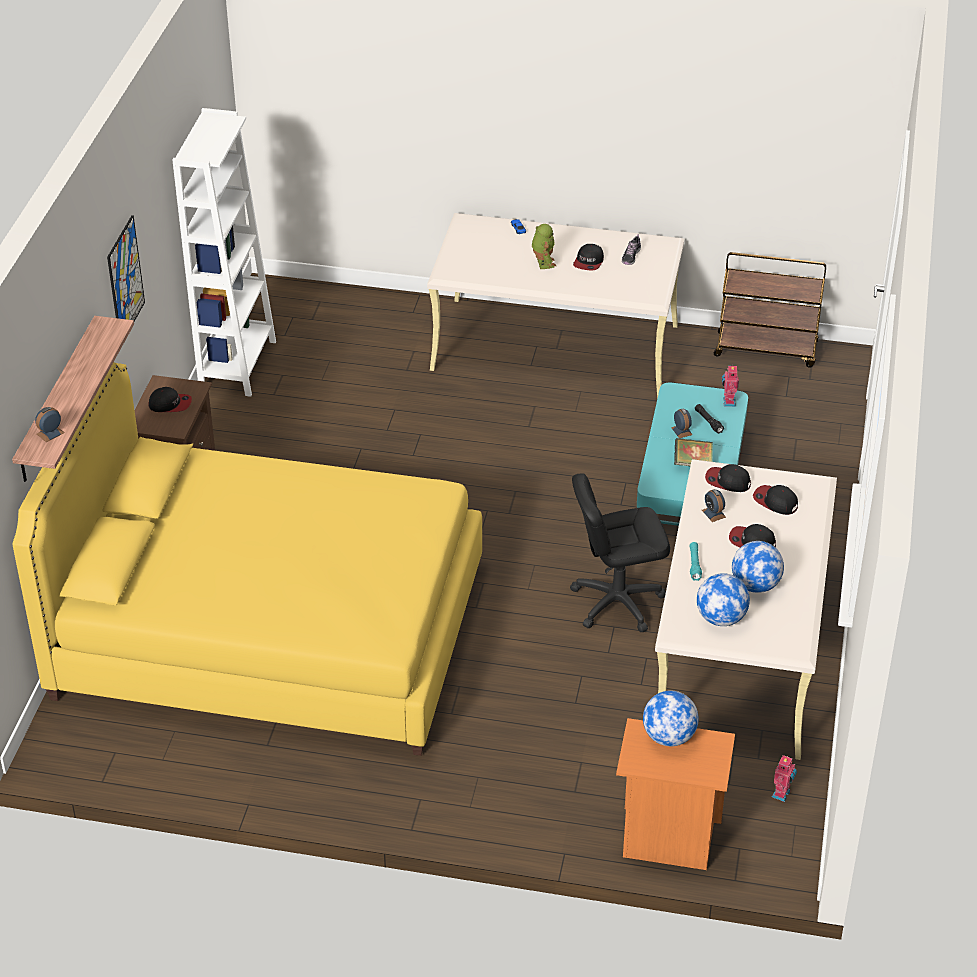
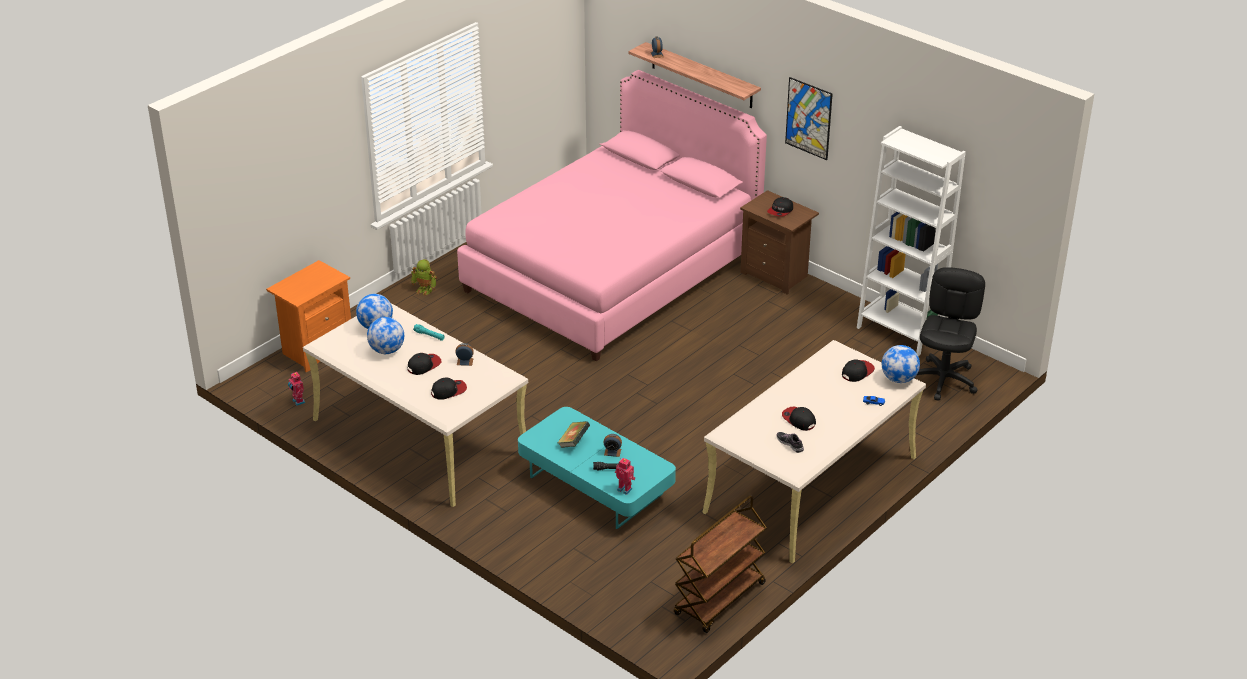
camera: 120 degrees right, 5 degrees down
yellow bed [13,362,482,756] -> pink bed [457,70,767,361]
toy robot [532,224,556,269] -> toy robot moved to [411,259,437,296]
black office chair [570,474,670,633] -> black office chair moved to [914,267,985,401]
globe [643,691,699,746] -> globe moved to [882,345,920,383]
cap [705,464,751,492] -> cap moved to [842,359,875,382]

